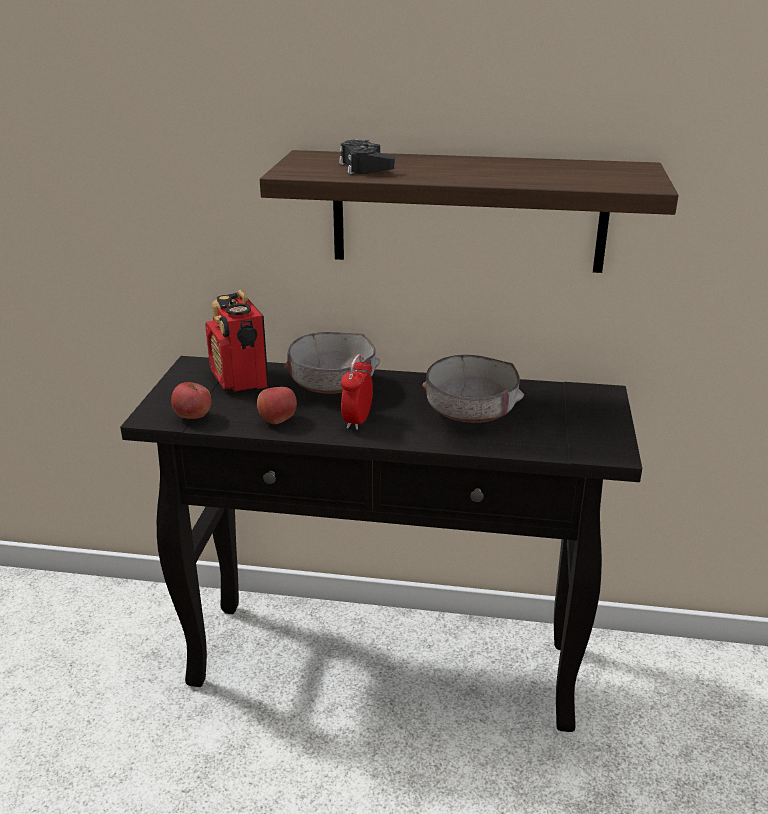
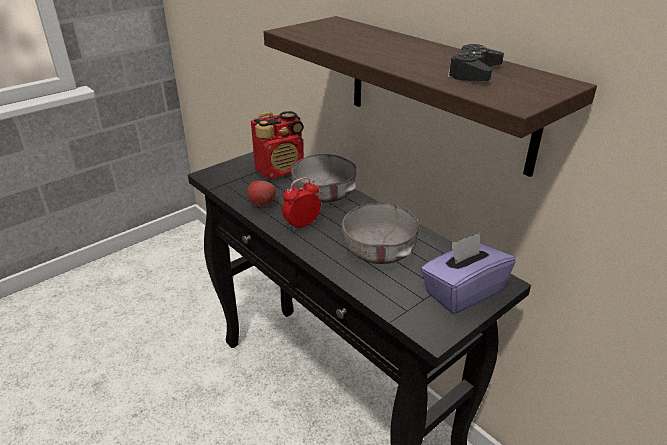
camera: 40 degrees right, 5 degrees up
apple [171,382,211,419] -> none
radio [205,290,268,392] -> radio turned 135 degrees counterclockwise [251,111,304,179]
black game controller [339,139,395,174] -> black game controller moved to [447,44,504,81]
none -> purple tissue box [420,232,516,314]

